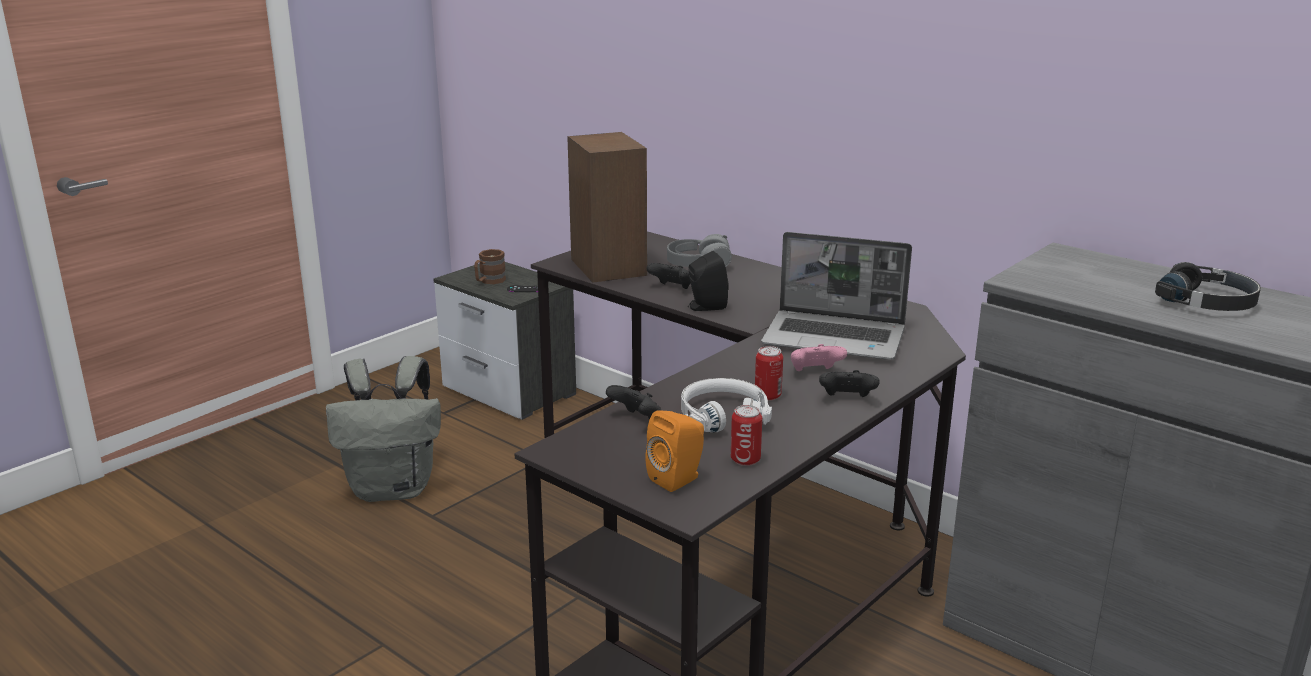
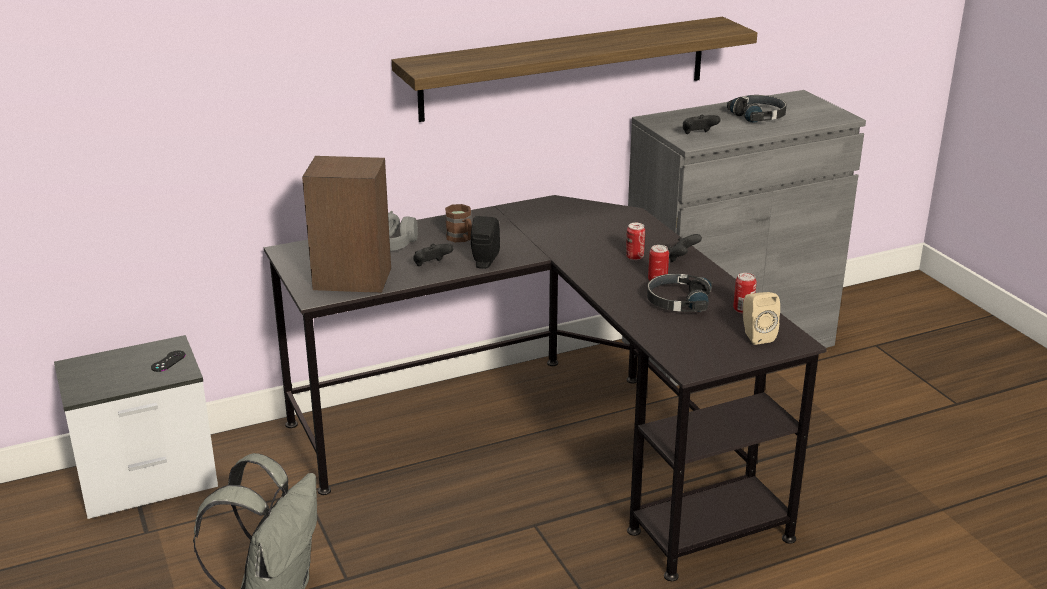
camera: 65 degrees left, 5 degrees up
brown mug [474,249,506,284] -> brown mug moved to [445,204,472,242]
black game controller [606,385,662,420] -> black game controller moved to [683,115,721,134]
orange speaker [645,410,704,492] -> beige speaker [743,292,780,345]
white headphones [681,378,772,432] -> black headphones [647,274,712,312]
laptop [761,232,912,360] -> none
pink game controller [791,344,847,371] -> can [626,223,645,260]
none -> shelf [392,17,757,122]

